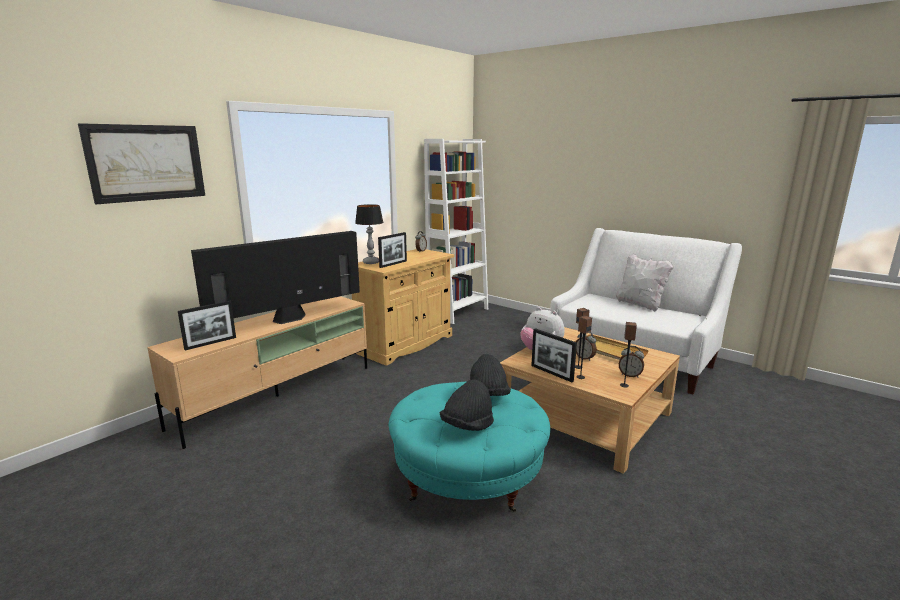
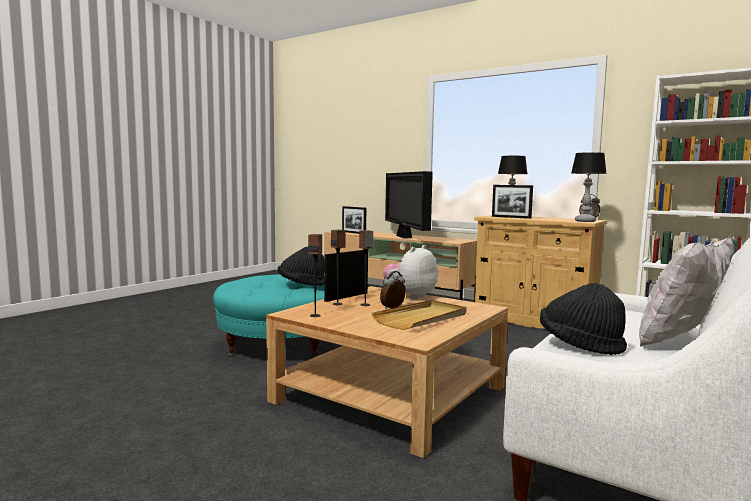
camera: 85 degrees right, 10 degrees down
picture [78,123,205,204] -> none
television [191,231,360,324] -> television turned 150 degrees counterclockwise [385,171,433,239]
black hat [440,379,494,431] -> black hat moved to [540,283,627,355]
alarm clock [619,346,644,377] -> none
none -> table lamp [571,152,607,222]

